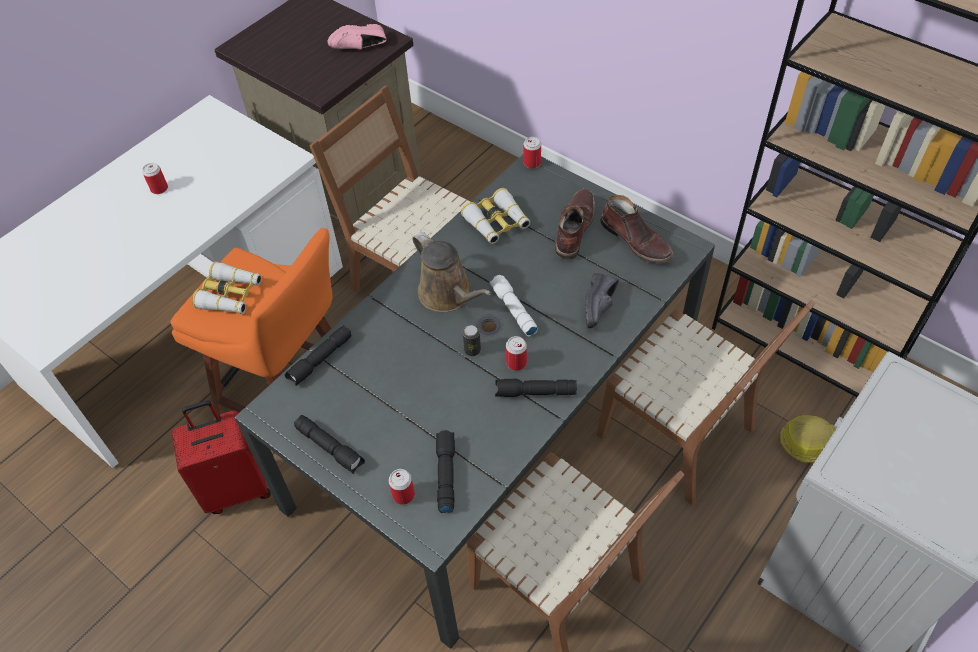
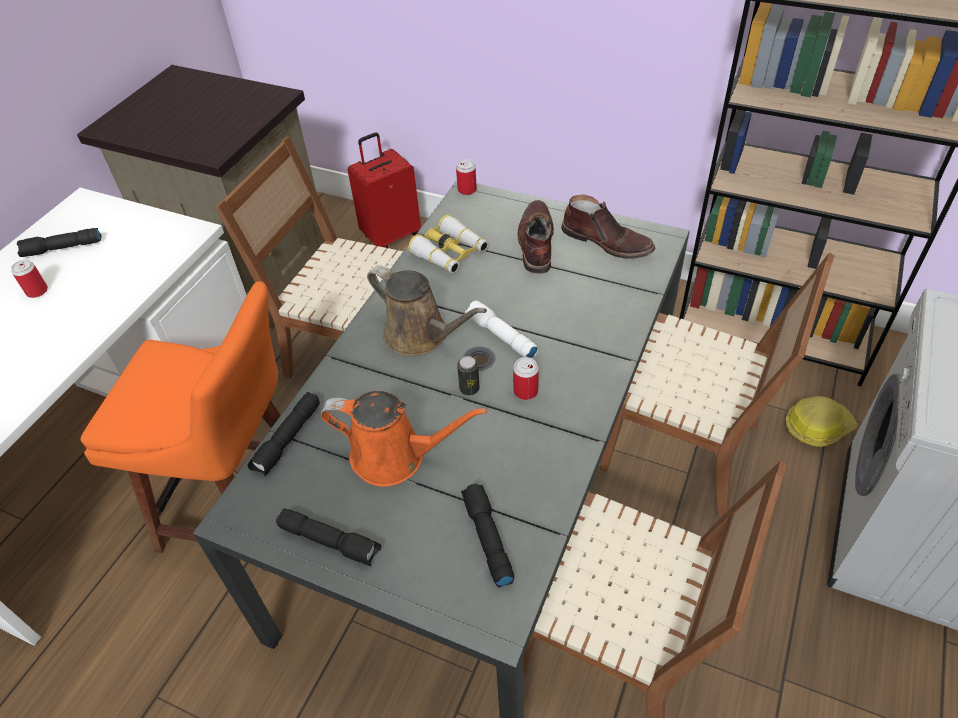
camera: 15 degrees left, 5 degrees down
red suitcase [172,400,271,514] -> red suitcase moved to [348,132,421,249]
binoculars [192,261,262,314] -> none
pink shoe [327,24,387,49] -> none
can [389,469,415,505] -> none
black flashlight [495,379,577,397] -> black flashlight moved to [17,228,102,257]
black shoe [585,273,619,328] -> none
none -> orange watering can [320,391,487,487]

